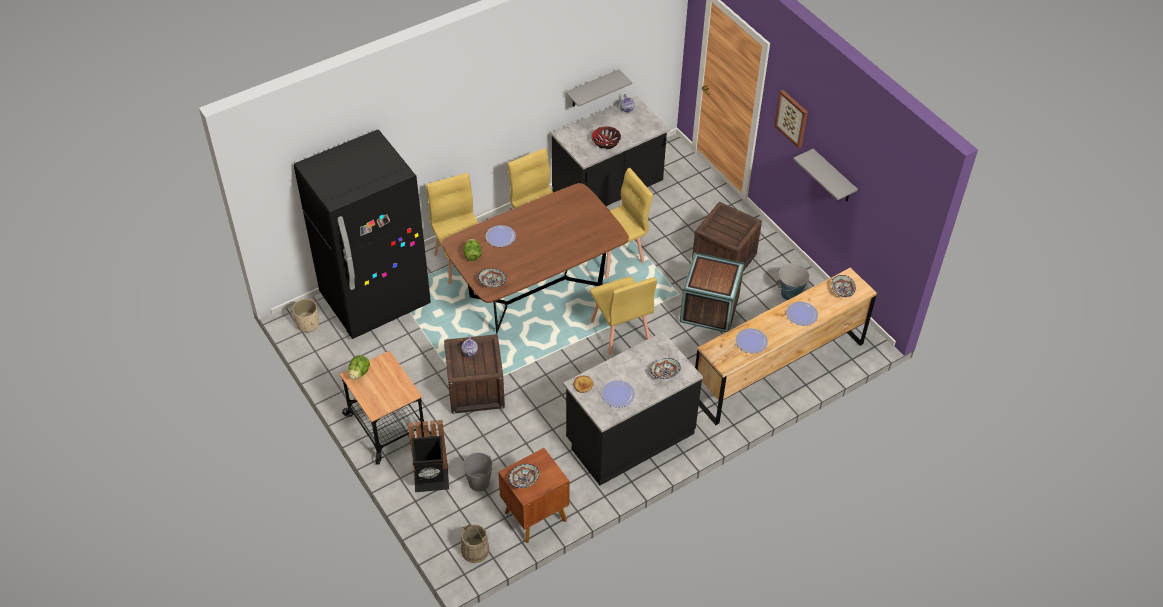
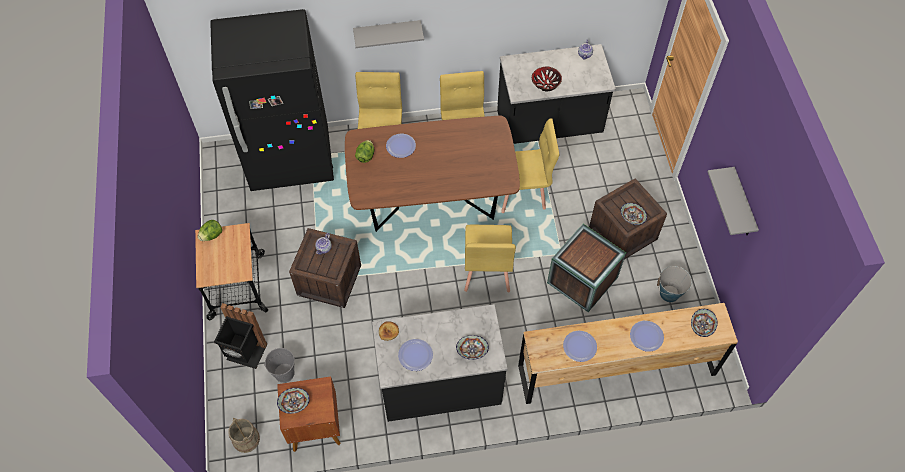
camera: 25 degrees right, 10 degrees up
beige planter [292,299,319,332] -> none
bowl [478,268,507,287] -> bowl moved to [620,203,647,225]
grey shelf [565,69,632,107] -> grey shelf moved to [353,20,424,48]
picture [774,90,808,148] -> none

